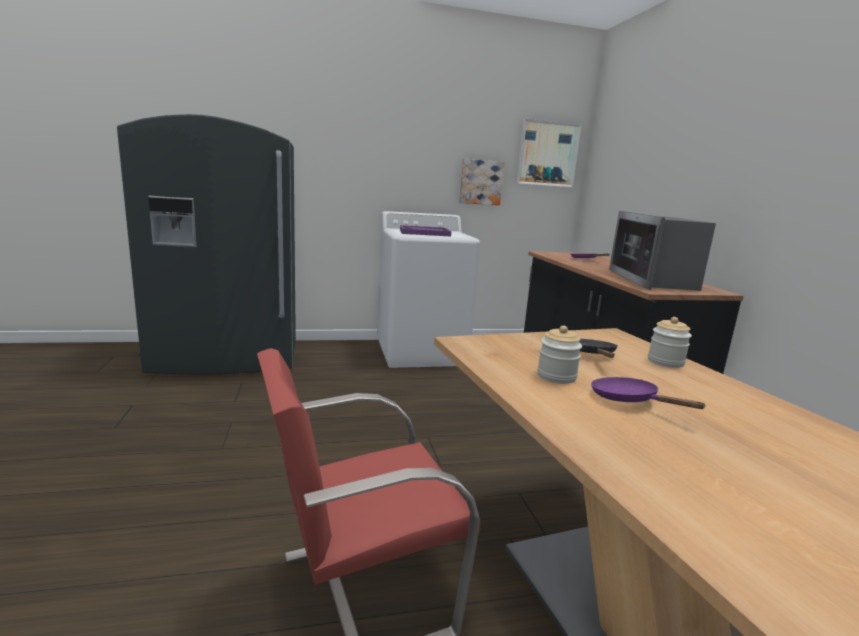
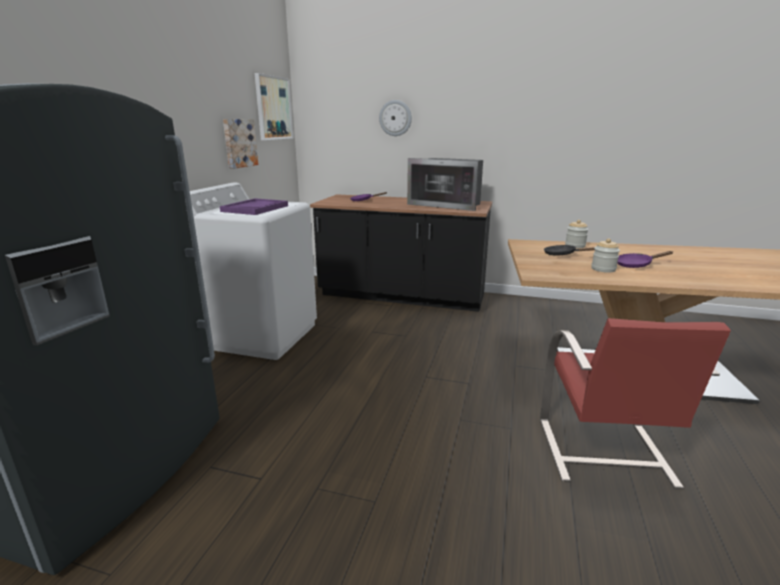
camera: 60 degrees left, 5 degrees up
none -> wall clock [379,100,412,136]

